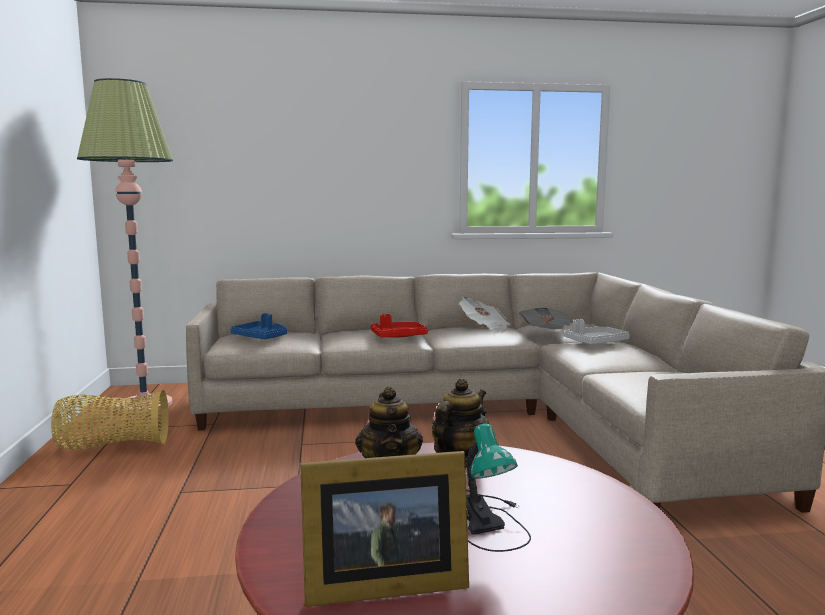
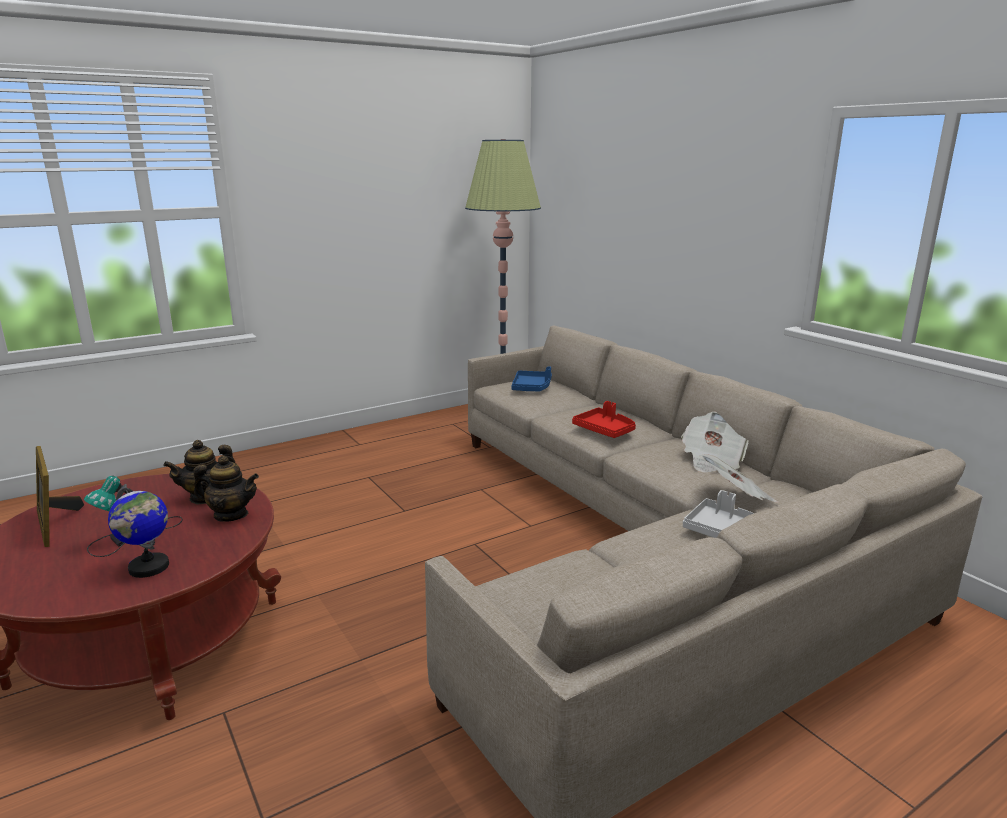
camera: 65 degrees right, 10 degrees up
basket [51,390,169,450] -> none
none -> globe [108,484,169,578]

